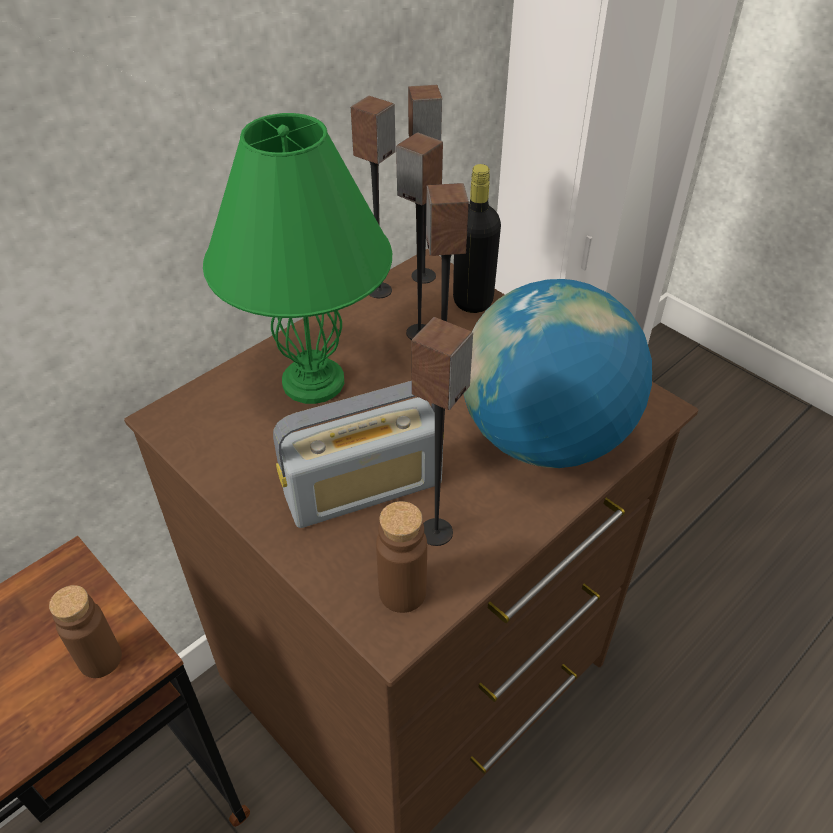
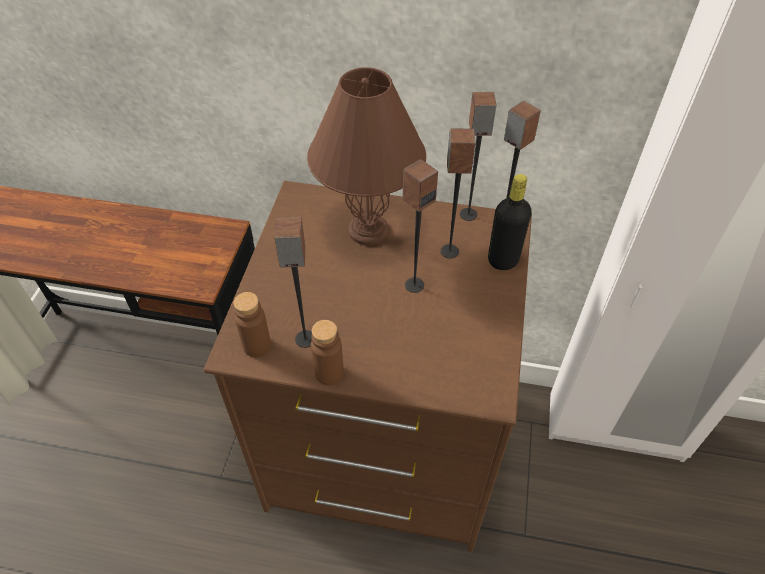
camera: 55 degrees right, 5 degrees up
brown bottle [49,585,122,678] -> brown bottle moved to [311,320,344,385]
green table lamp [203,113,392,404] -> brown table lamp [307,67,426,246]
radio [273,381,444,528] -> none
globe [464,279,652,468] -> none

